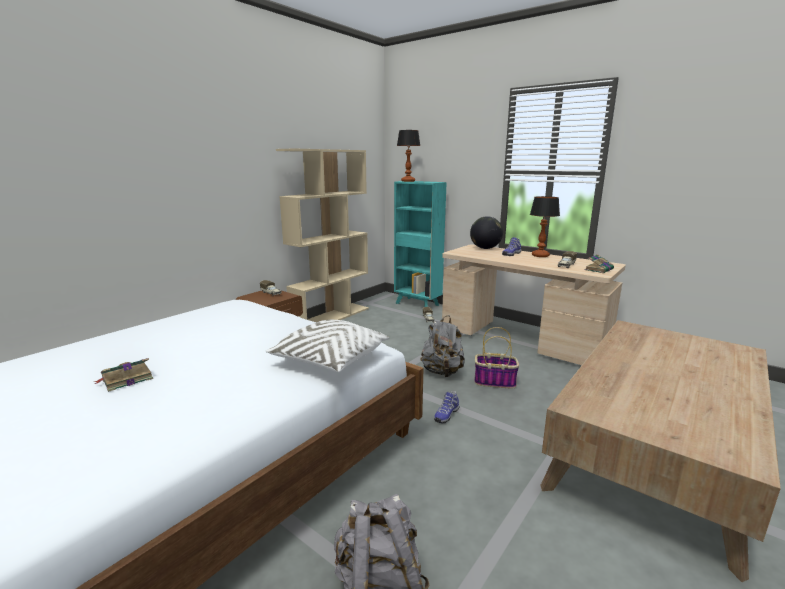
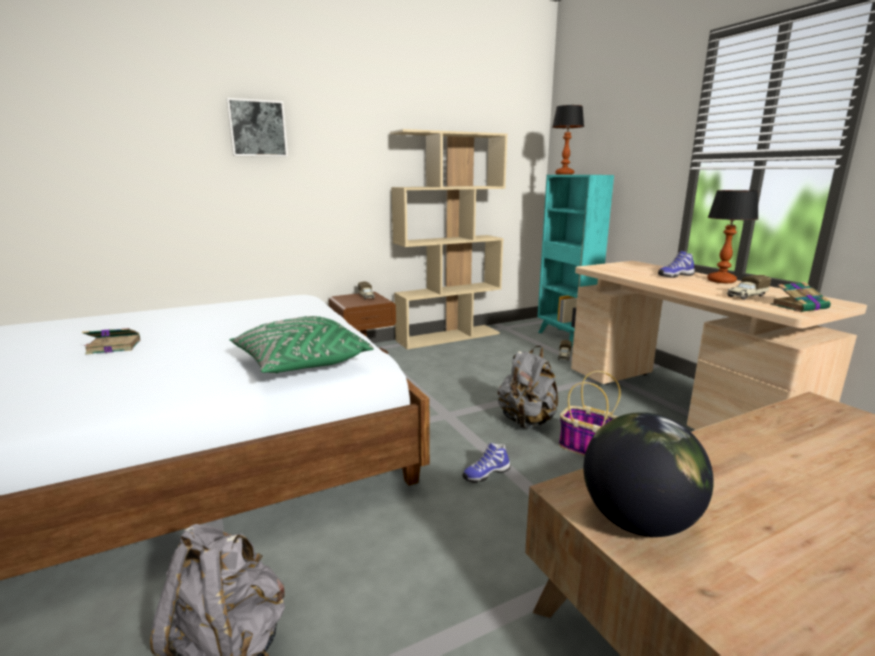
camera: 25 degrees right, 0 degrees up
white pillow [266,320,389,372] -> green pillow [229,316,374,374]
globe [470,216,503,249] -> globe moved to [584,412,714,537]
none -> picture [226,98,288,157]

